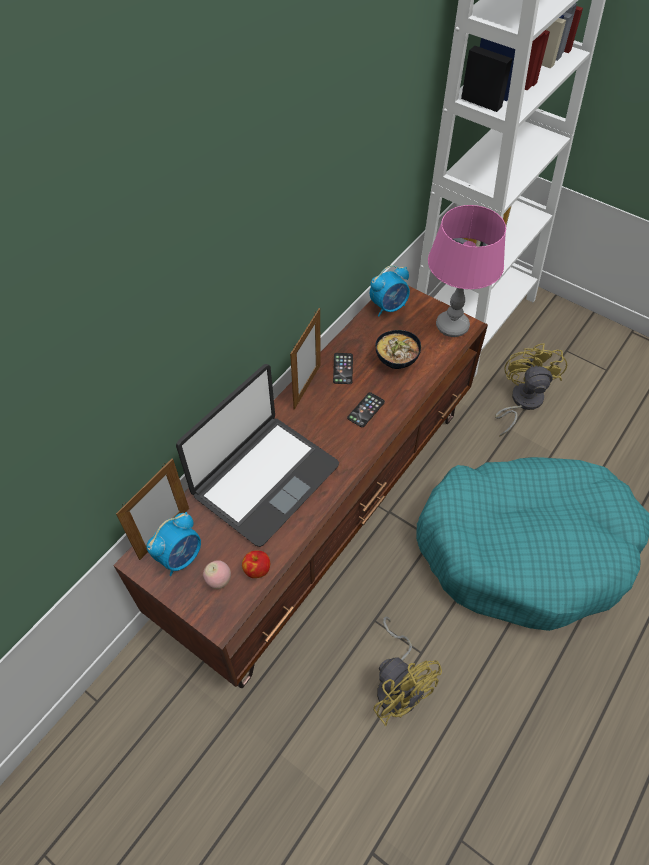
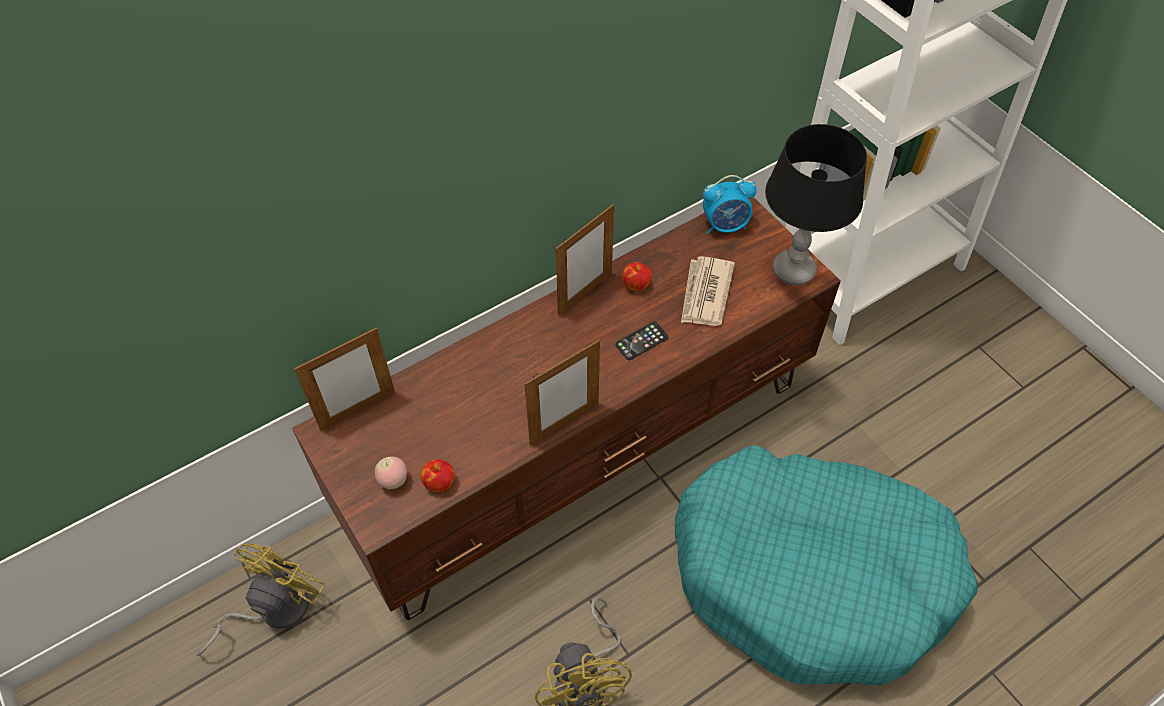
camera: 20 degrees right, 0 degrees up
alarm clock [147,512,201,576] -> none
laptop [176,364,339,547] -> none
phone [333,353,353,384] -> apple [623,262,652,291]
bowl [375,330,421,369] -> newspaper [681,256,735,326]
pink table lamp [428,205,506,337] -> black table lamp [765,124,867,285]
yellow fan [495,343,567,436] -> yellow fan moved to [196,543,326,656]
none -> picture frame [525,340,600,446]

